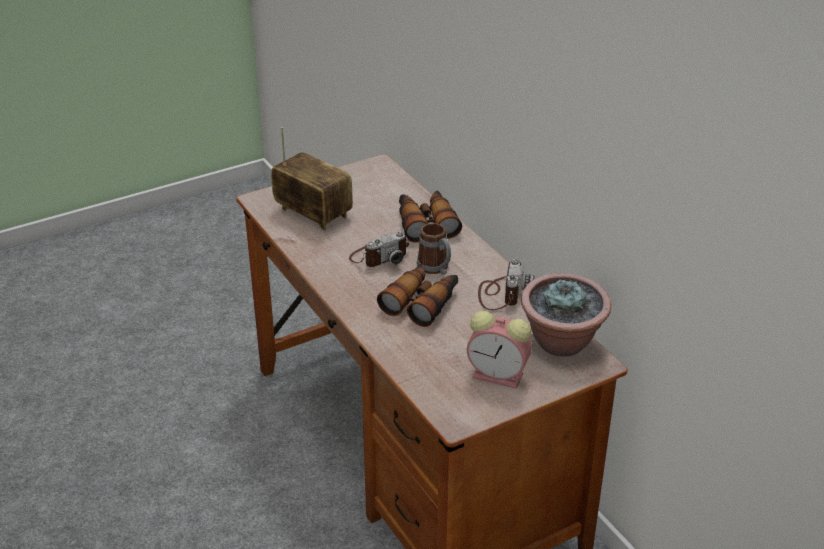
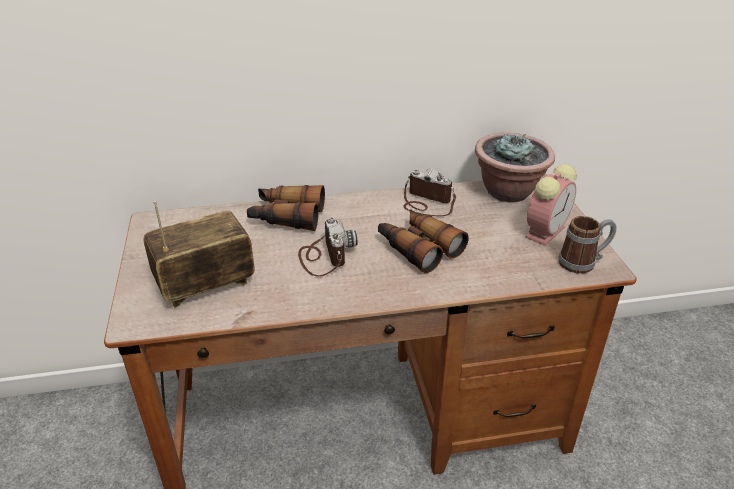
camera: 70 degrees left, 0 degrees up
mug [417,223,451,275] -> mug moved to [558,216,617,274]

